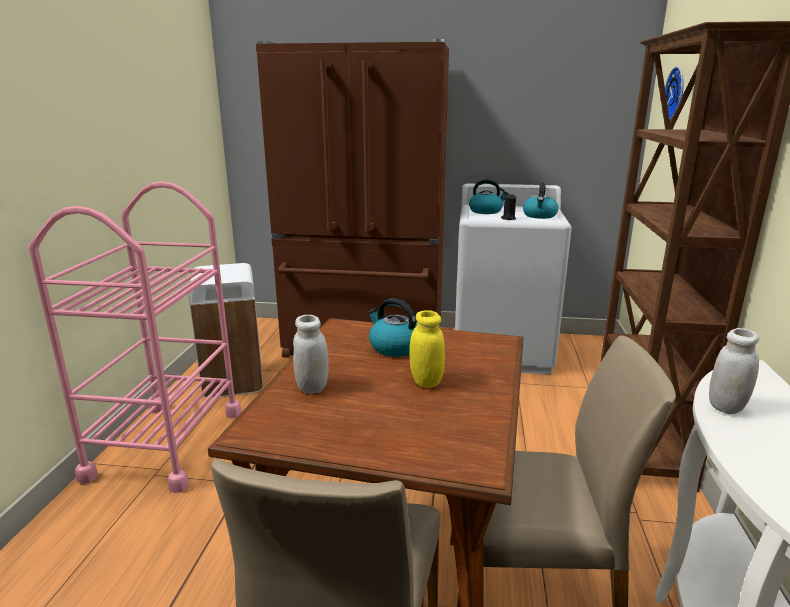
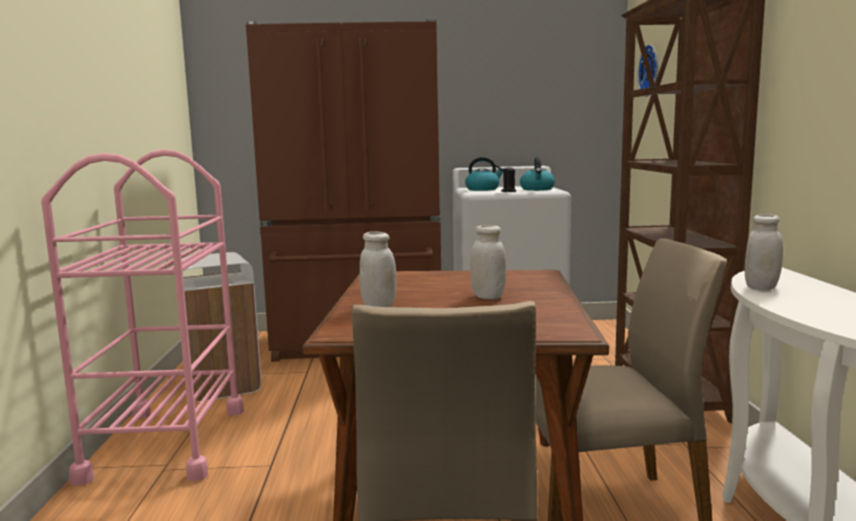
camera: 10 degrees left, 10 degrees down
kettle [368,298,417,357] -> none
yellow jar [409,310,445,388] -> white jar [470,225,506,299]

